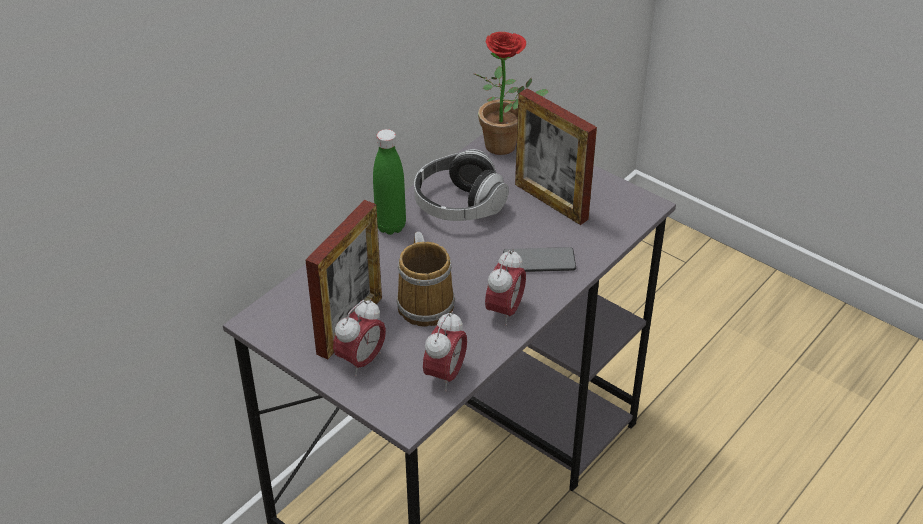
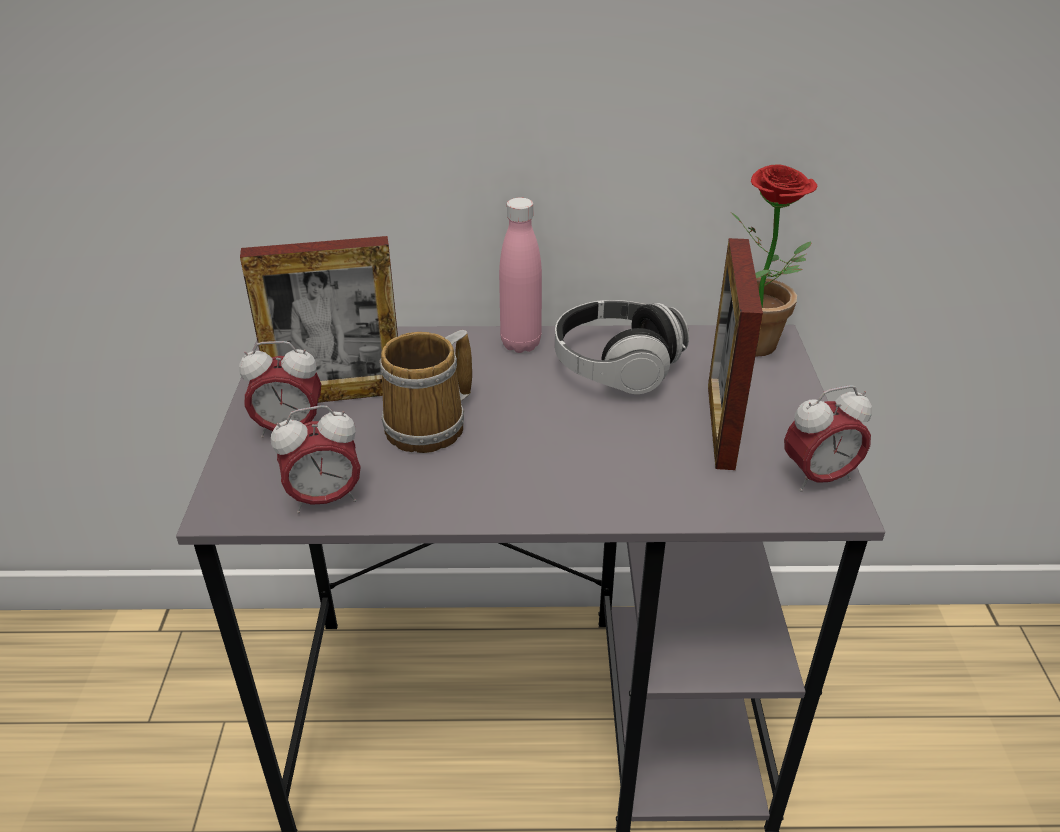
camera: 50 degrees right, 5 degrees down
green bottle [373,129,406,235] -> pink bottle [499,198,542,353]
alarm clock [485,249,526,326] -> alarm clock moved to [784,385,872,492]
phone [503,247,576,272] -> none

